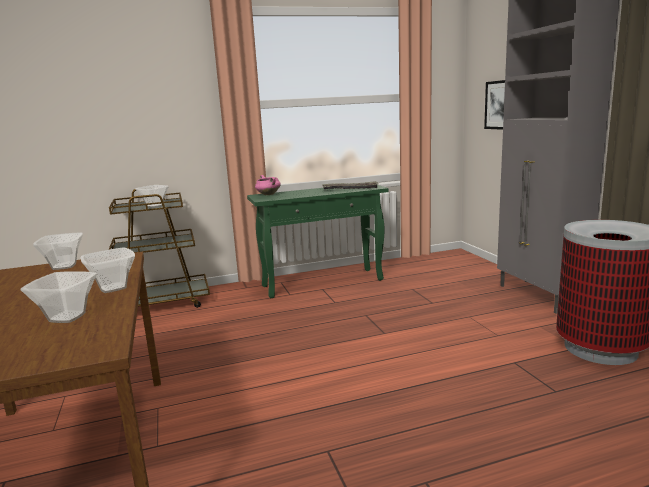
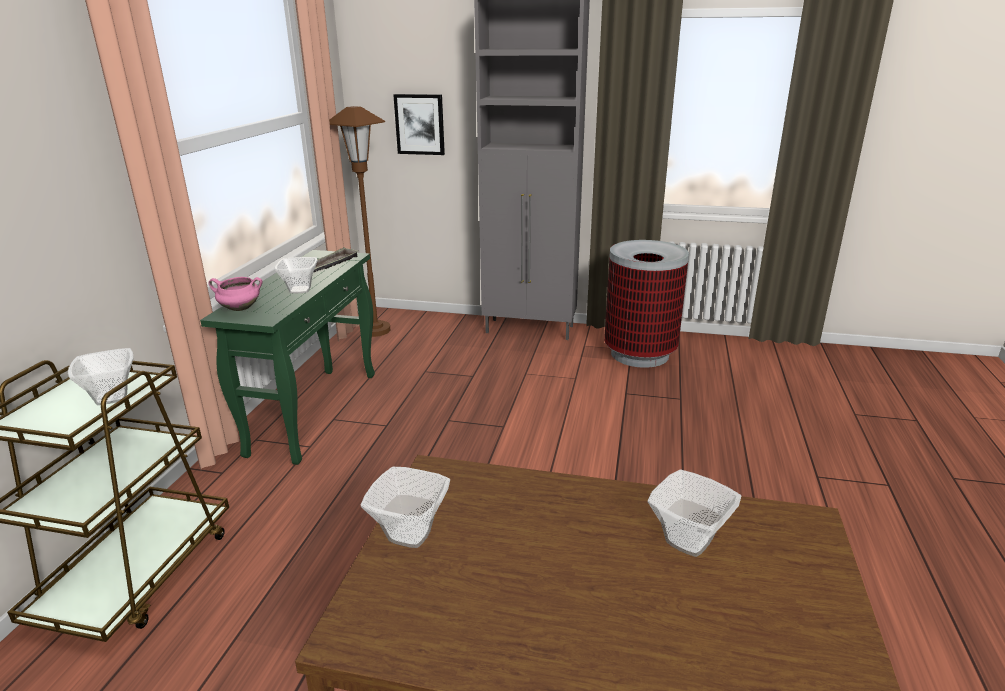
camera: 60 degrees left, 10 degrees up
bowl [80,247,135,293] -> bowl moved to [275,257,318,293]
none -> brown floor lamp [329,106,390,337]

